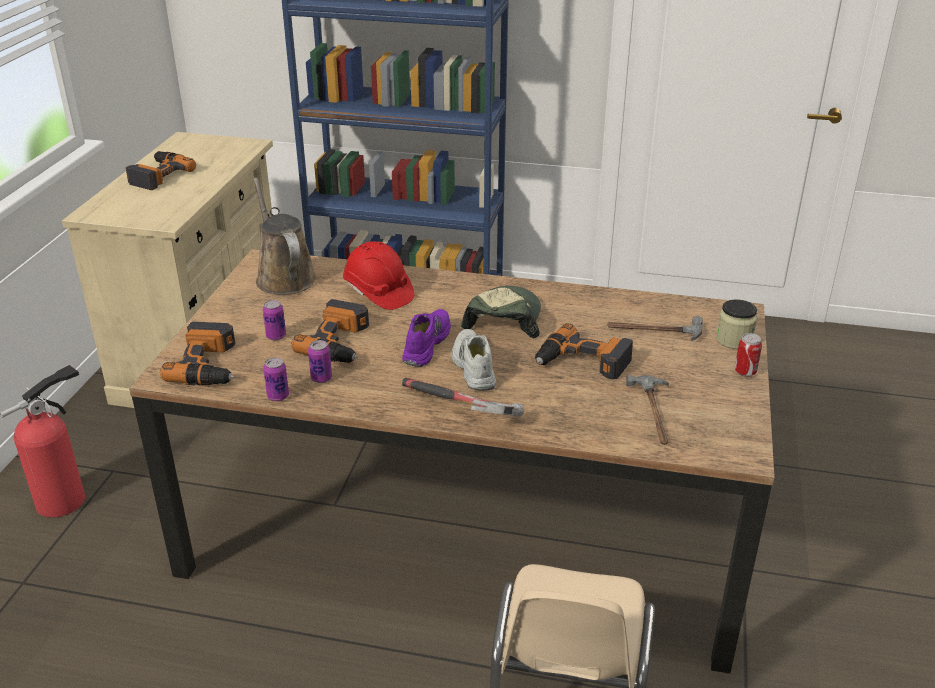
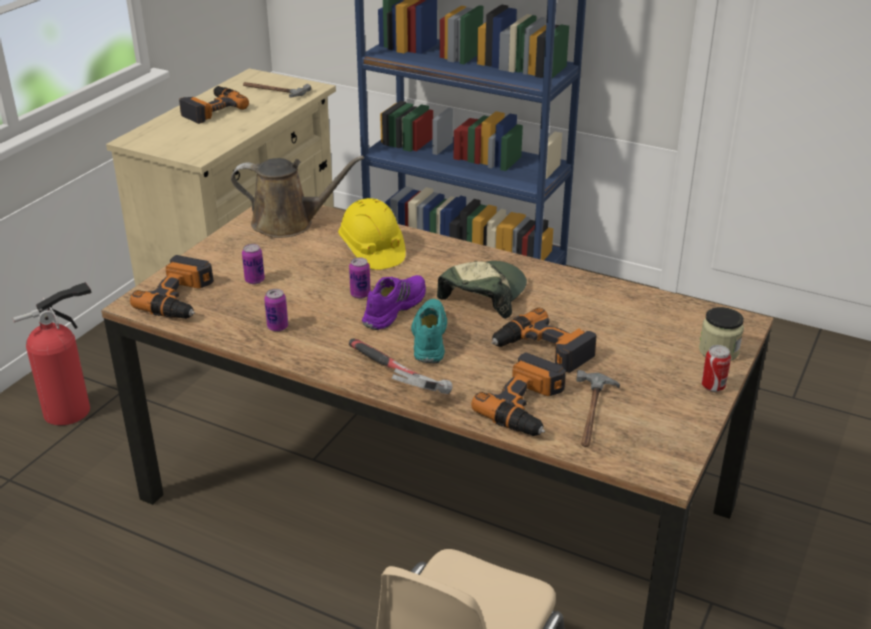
camera: 15 degrees right, 0 degrees up
brown watering can [253,178,316,295] -> brown watering can turned 105 degrees clockwise [231,156,364,238]
can [263,357,289,401] -> can moved to [349,257,371,299]
power drill [291,299,369,363] -> power drill moved to [471,353,566,436]
red hard hat [343,241,414,310] -> yellow hard hat [338,198,406,270]
white shoe [451,329,496,391] -> turquoise shoe [411,299,447,363]
hammer [607,316,703,341] -> hammer moved to [243,82,311,98]

